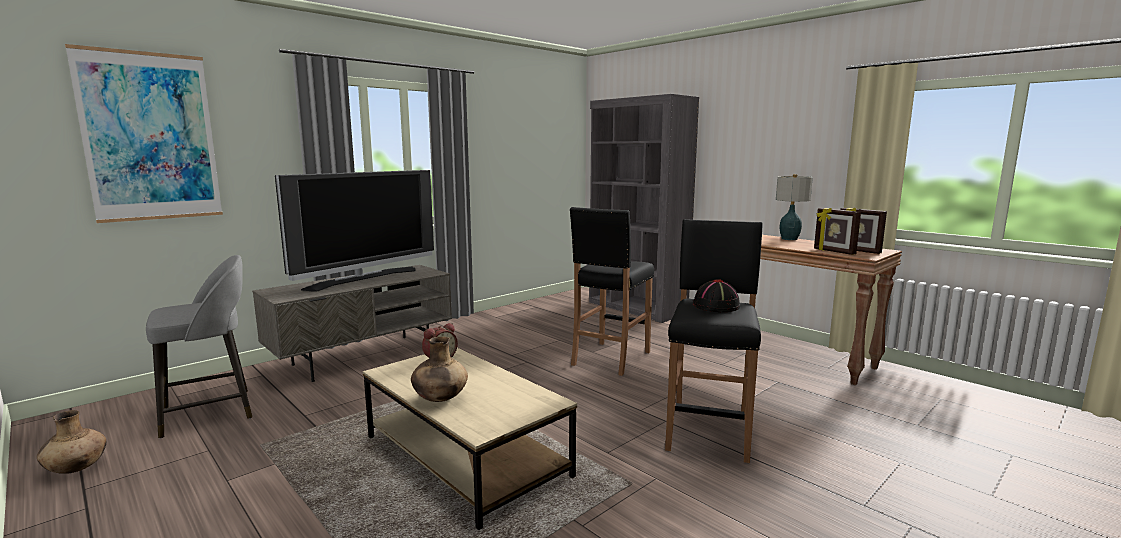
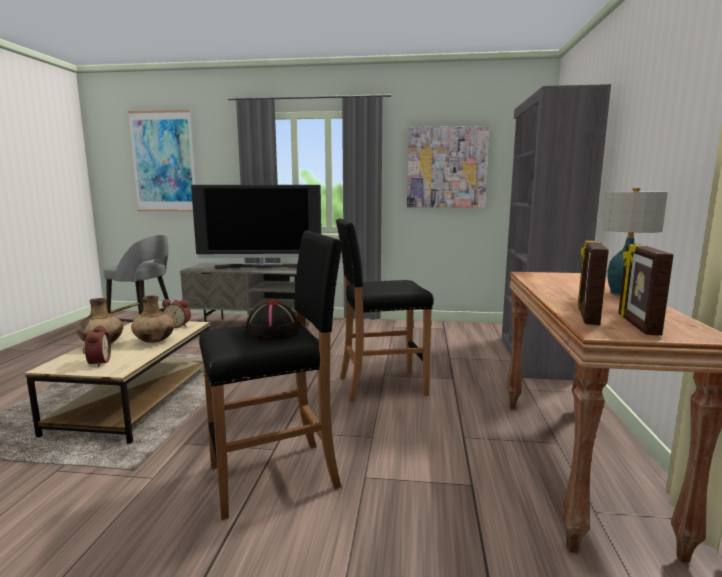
camera: 50 degrees right, 0 degrees up
brown vase [37,410,106,474] -> brown vase moved to [131,295,175,343]
none -> alarm clock [83,325,111,367]
none -> picture [407,126,489,208]

